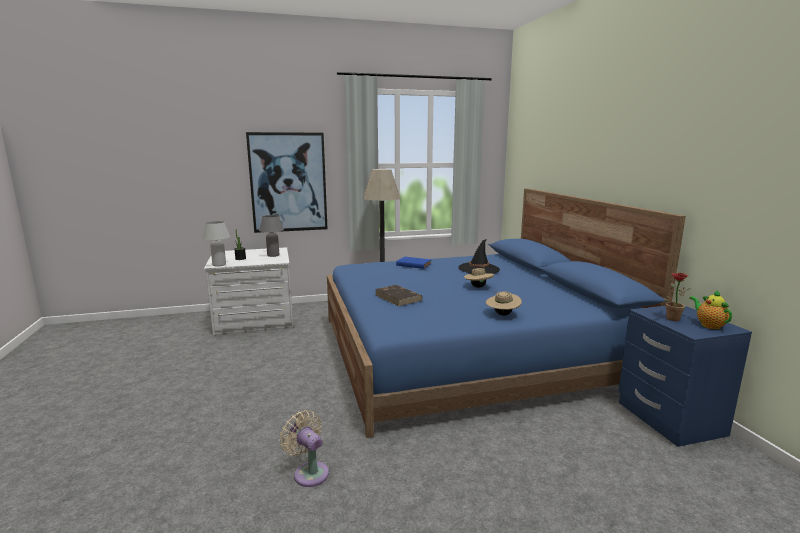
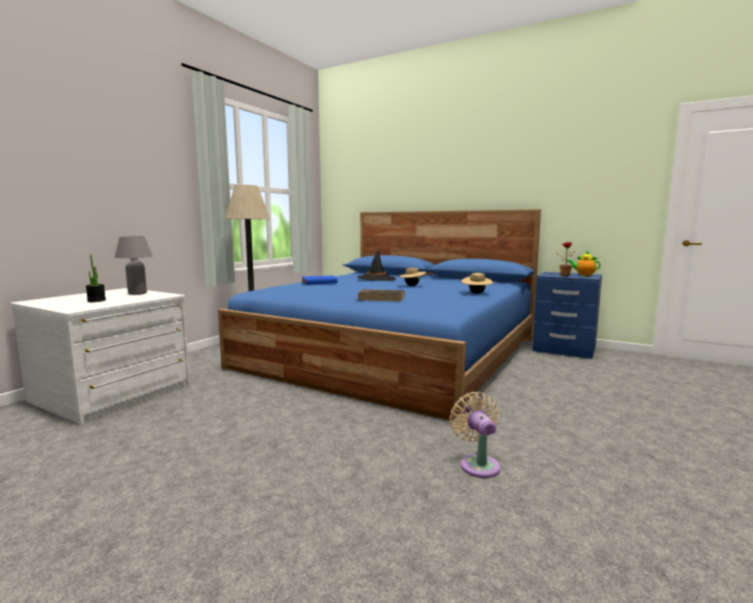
camera: 45 degrees left, 5 degrees down
white table lamp [202,221,230,267] -> none
picture [246,132,327,233] -> none
beige fan [280,410,329,487] -> beige fan turned 75 degrees clockwise [450,392,501,478]

